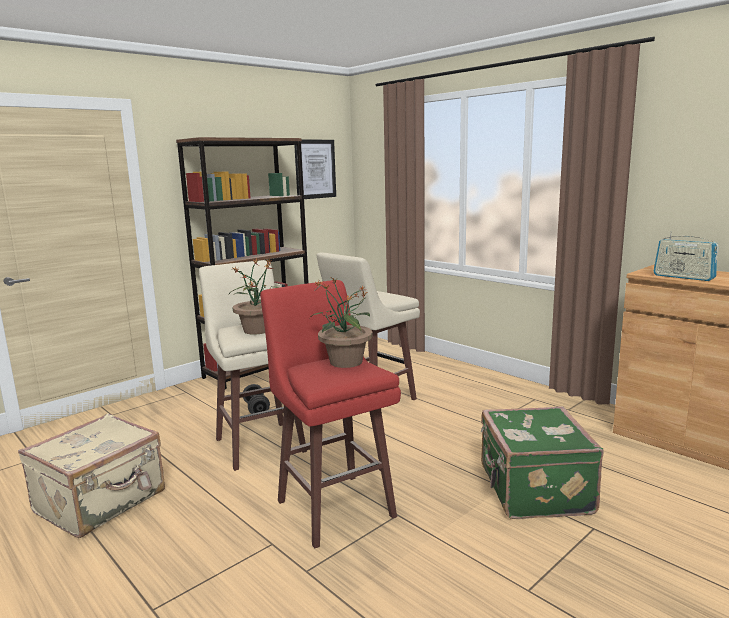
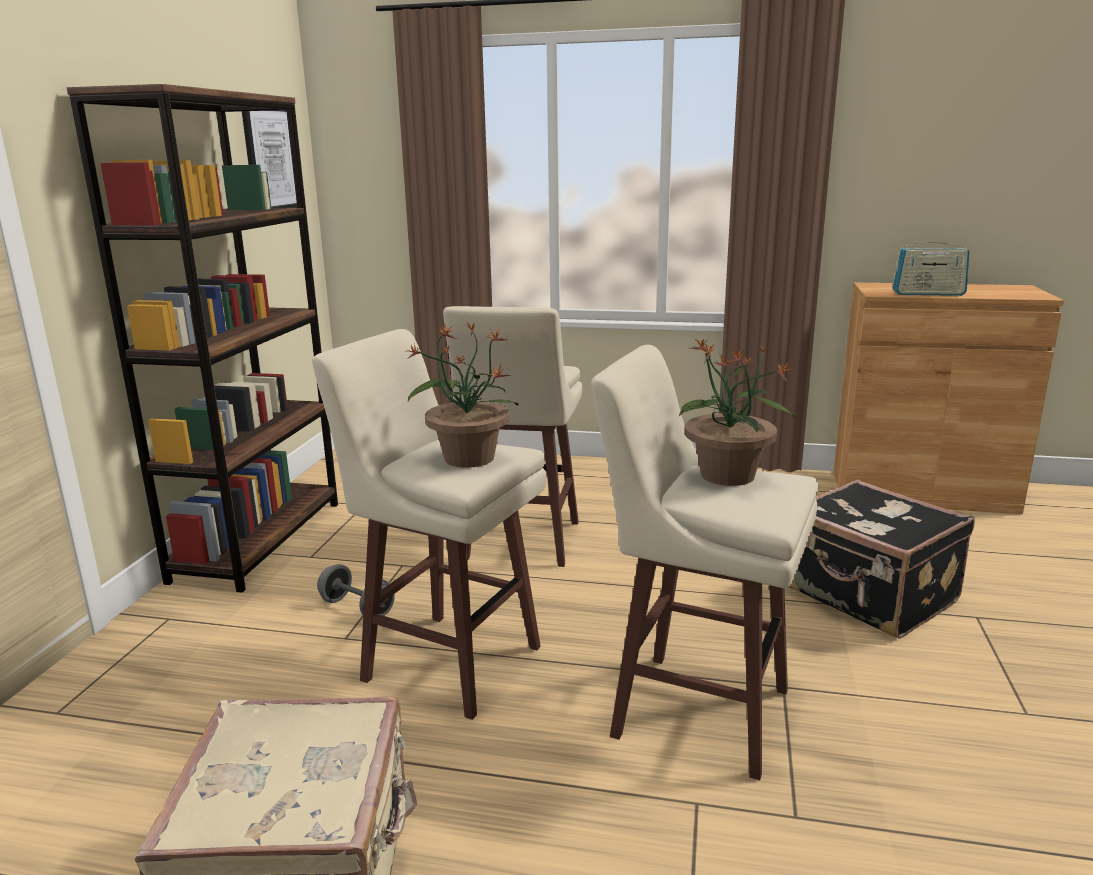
camera: 35 degrees left, 5 degrees up
red stool [260,280,401,549] -> beige stool [591,345,819,780]
green suitcase [481,406,604,519] -> black suitcase [788,479,975,638]

